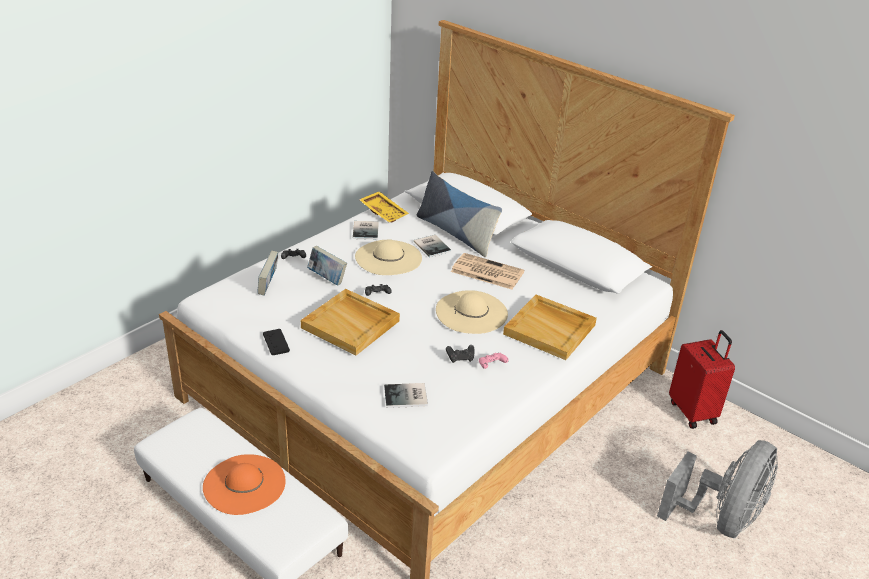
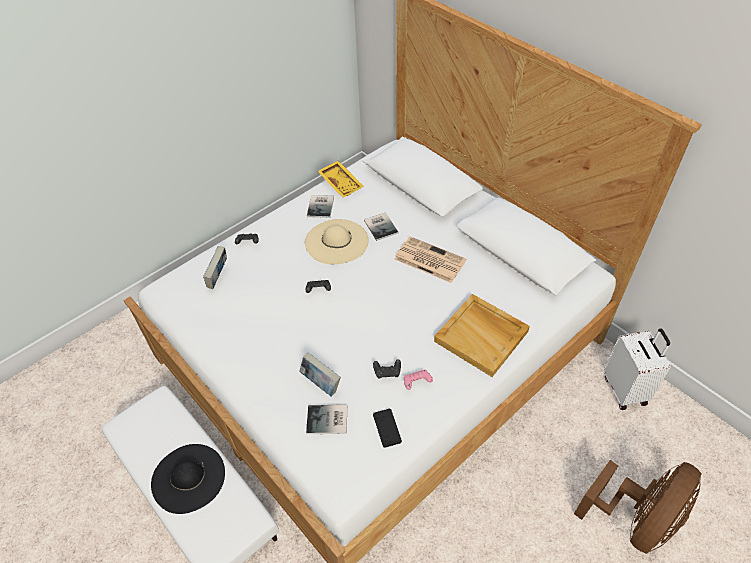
camera: 10 degrees right, 15 degrees up
orange hat [203,454,286,515] -> black hat [151,444,225,514]
black game controller [263,329,290,355] -> black game controller moved to [373,408,402,448]
beige tray [301,289,400,355] -> none
book [307,246,347,285] -> book moved to [299,352,341,397]
pillow [417,171,502,257] -> none
beige hat [436,290,508,334] -> none
grey fan [657,440,778,538] -> brown fan [574,460,702,554]
red suitcase [669,330,735,429] -> white suitcase [604,328,671,410]

